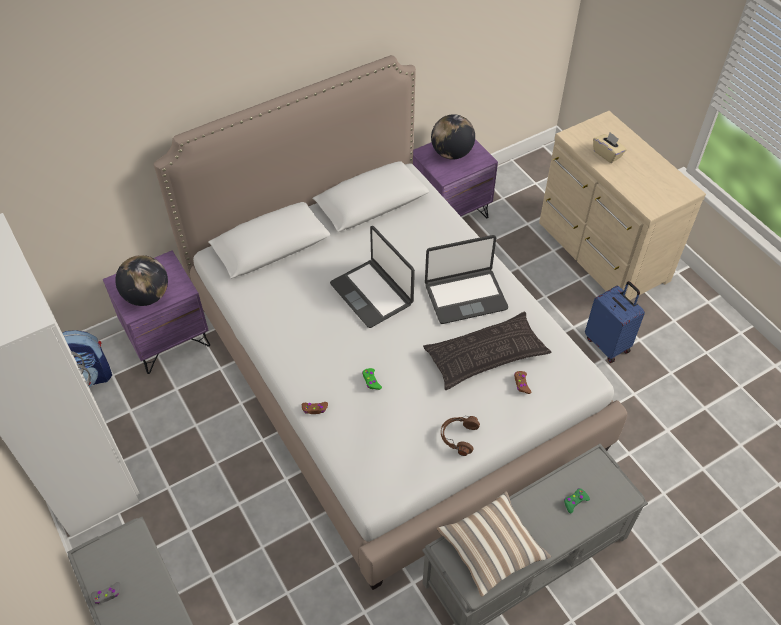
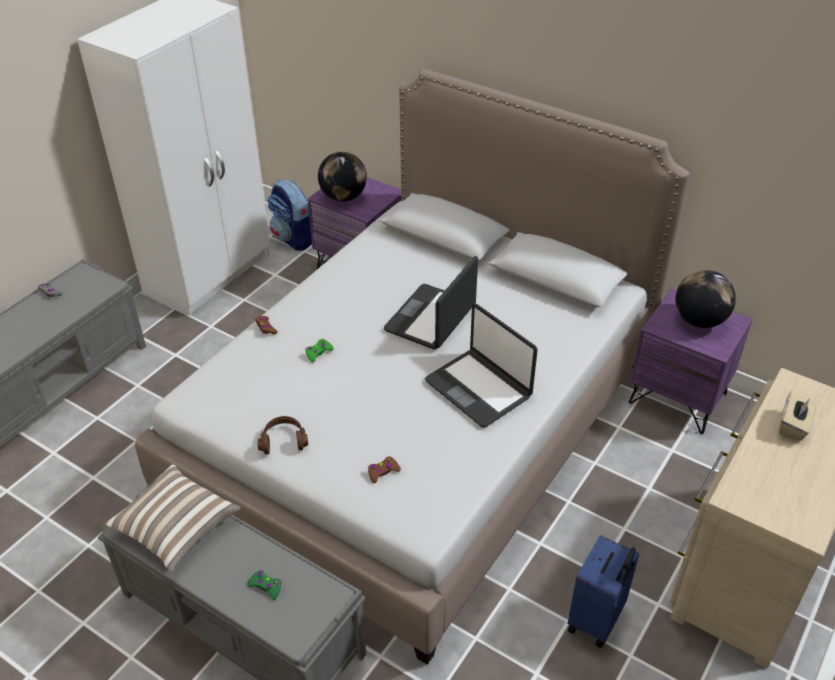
camera: 65 degrees right, 10 degrees down
pillow [423,312,551,390] -> none

